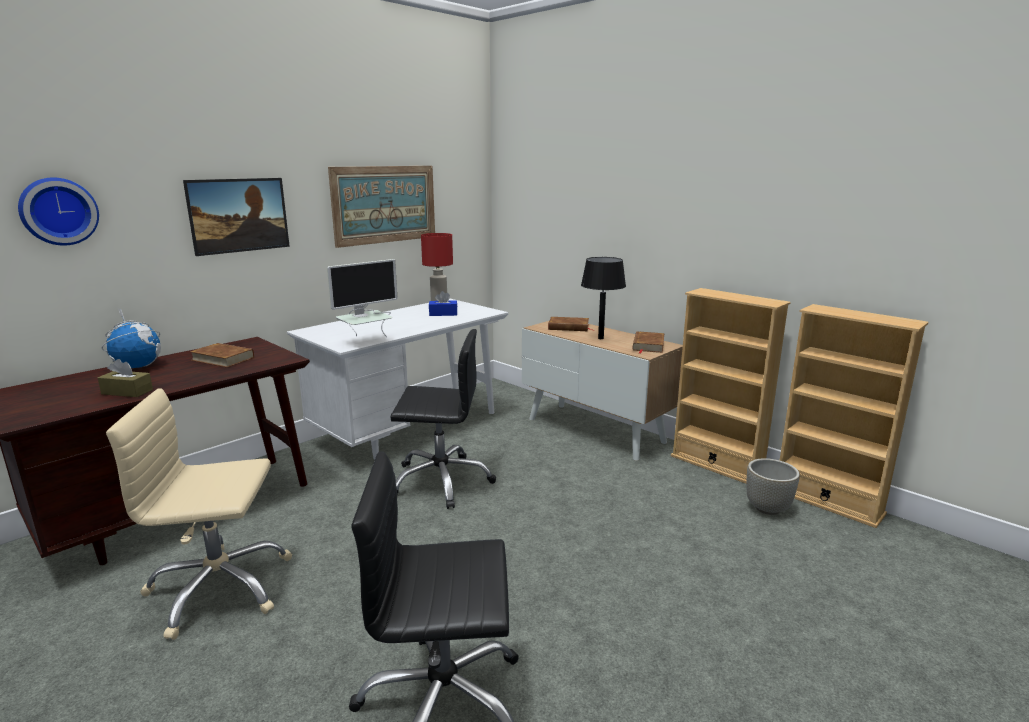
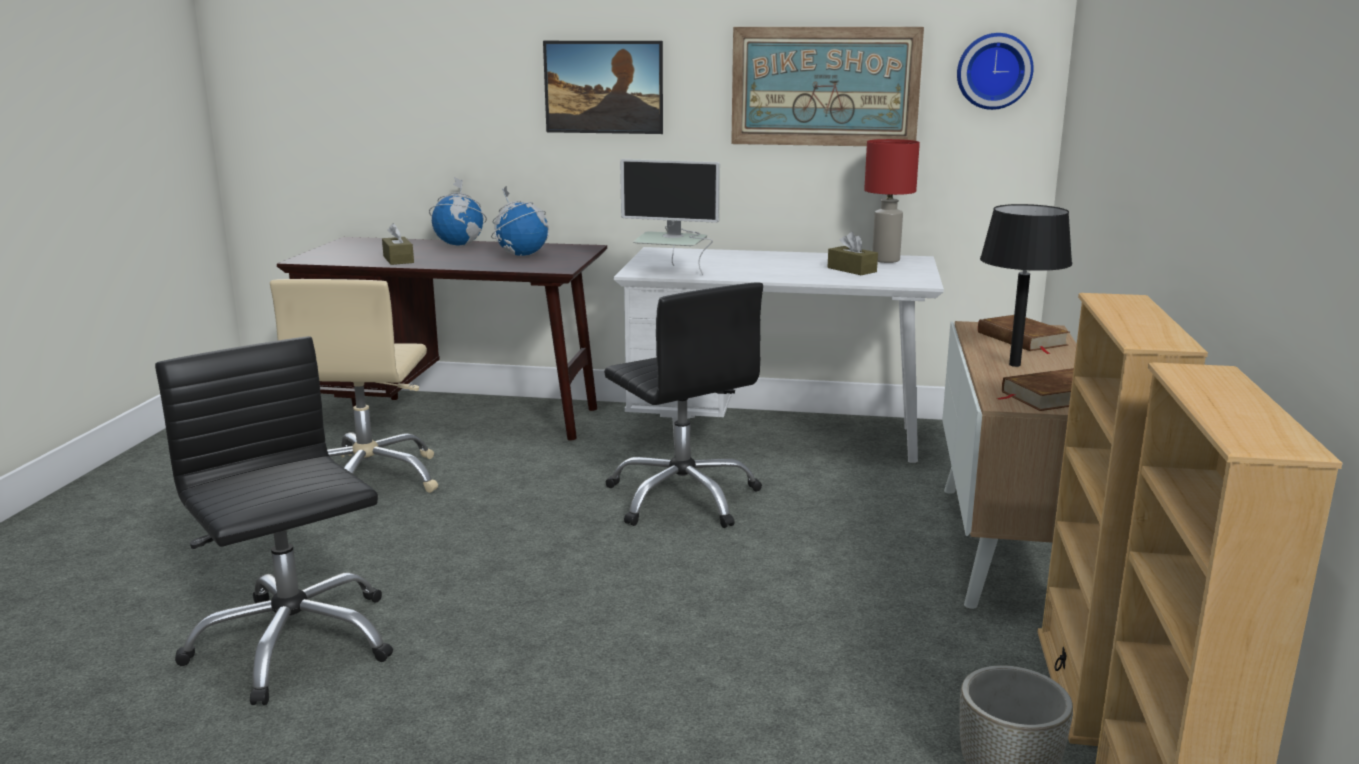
camera: 55 degrees right, 0 degrees up
wall clock [18,177,99,246] -> wall clock moved to [957,33,1034,110]
beige office chair [106,389,292,640] -> beige office chair turned 135 degrees counterclockwise [270,279,438,493]
brown book [190,343,254,368] -> globe [491,185,549,256]
blue tissue box [429,291,457,316] -> brown tissue box [827,232,878,275]

